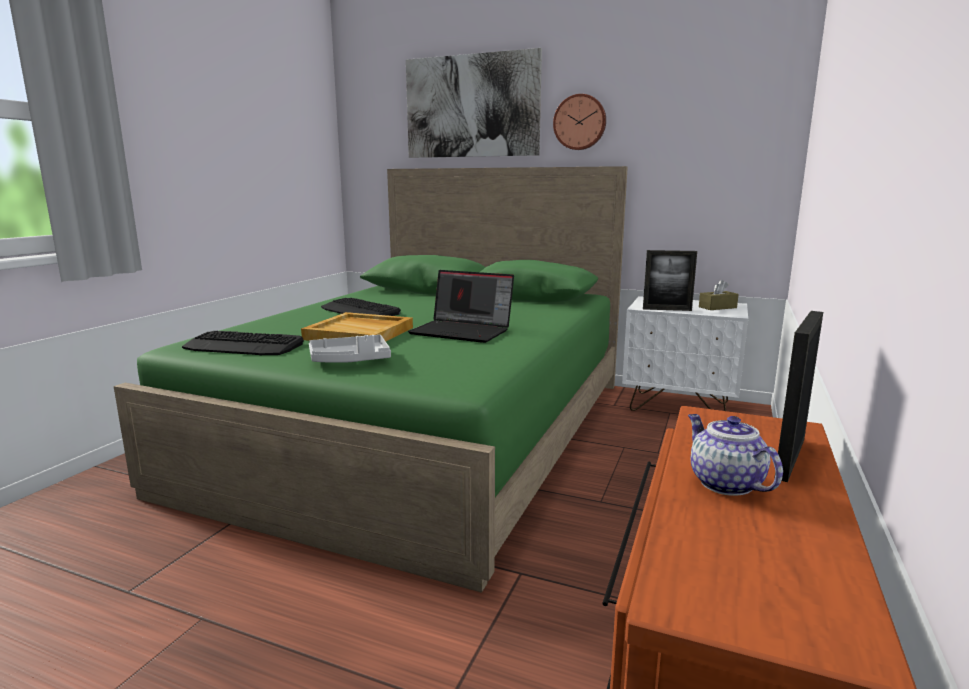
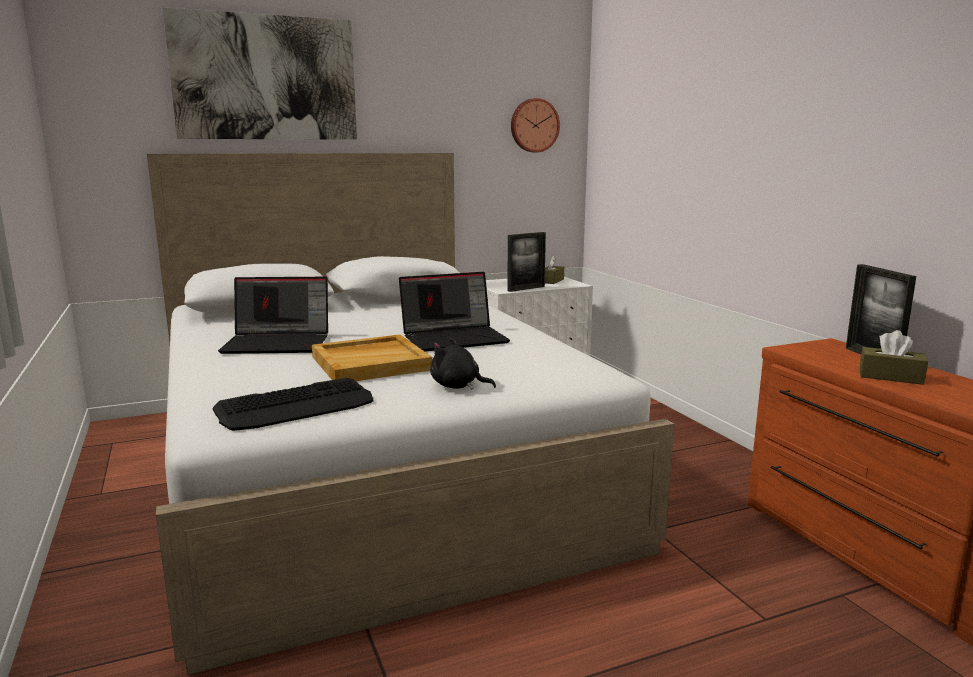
camera: 45 degrees left, 0 degrees up
green bed [114,166,628,593] -> white bed [147,153,674,675]
grey tray [309,335,391,363] -> black plush toy [430,338,496,390]
keyboard [321,298,401,316] -> laptop [218,277,328,354]
wall clock [553,94,606,150] -> wall clock moved to [511,98,560,152]
teapot [688,414,783,496] -> brown tissue box [860,330,928,385]

